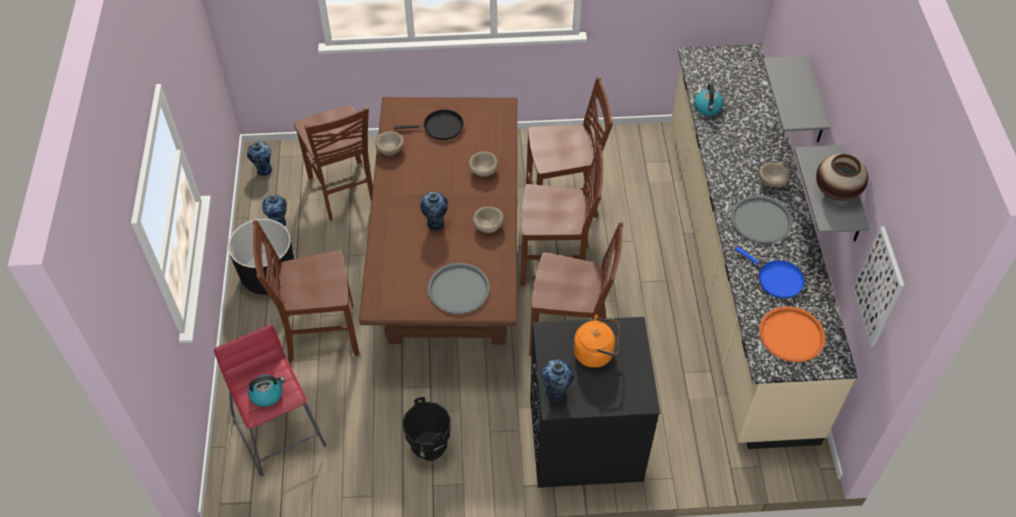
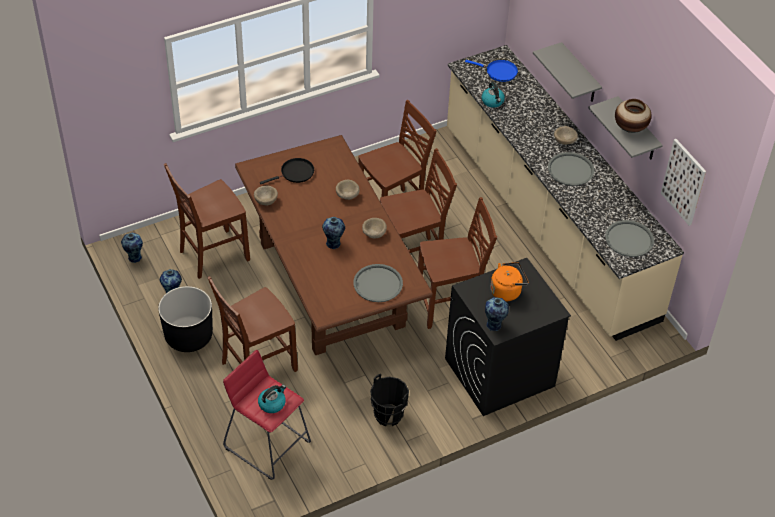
camera: 25 degrees left, 5 degrees down
brown chair [294,105,373,221] -> brown chair turned 105 degrees clockwise [164,163,250,279]
blue frying pan [735,247,805,298] -> blue frying pan moved to [465,60,518,82]
orange tray [759,306,826,362] -> grey tray [605,220,654,257]

